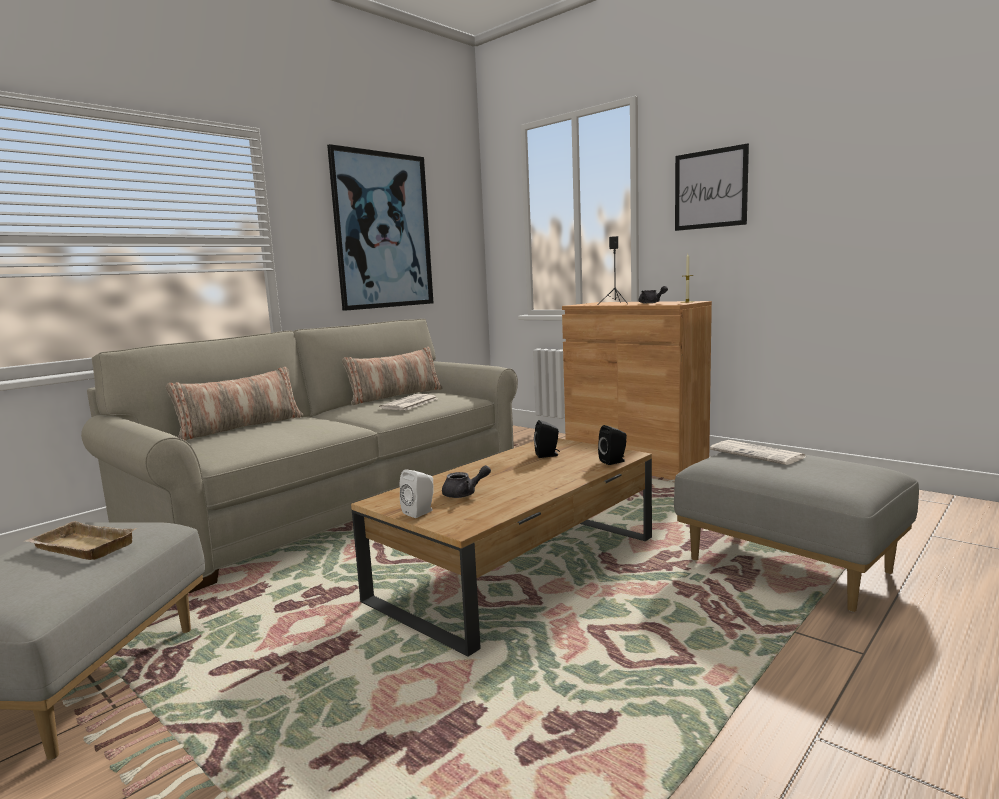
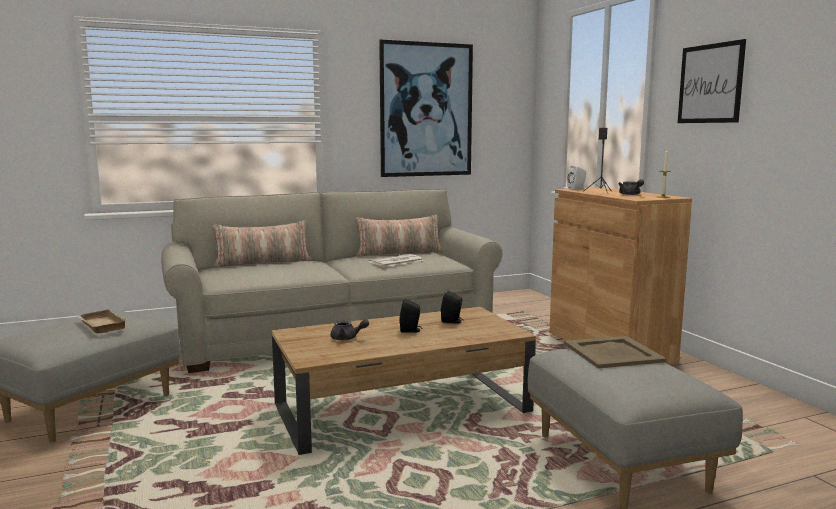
camera: 25 degrees right, 0 degrees up
white speaker [400,469,434,518] -> white speaker moved to [567,165,586,190]
black speaker [598,425,627,465] -> black speaker moved to [399,299,422,333]
newspaper [710,440,805,465] -> beige tray [564,336,667,368]

